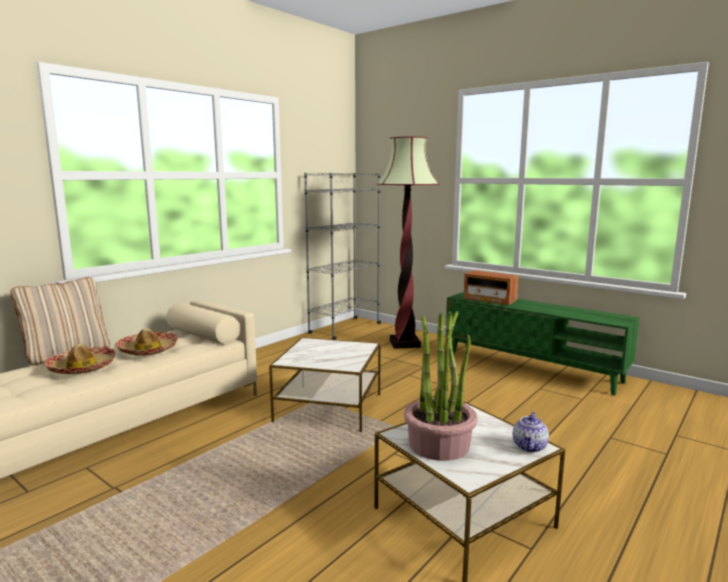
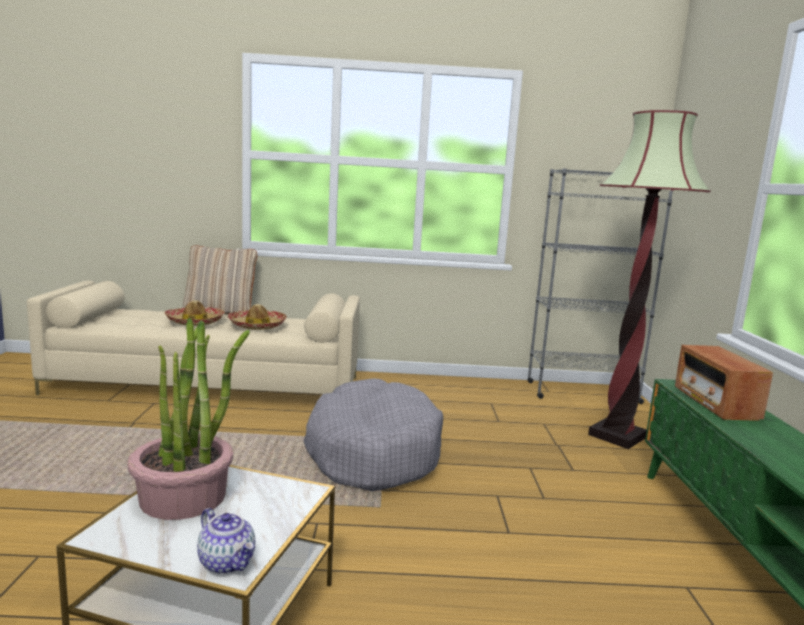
camera: 50 degrees right, 0 degrees up
side table [269,337,381,432] -> grey dog bed [304,379,443,491]
teapot [513,412,549,452] -> teapot turned 120 degrees counterclockwise [197,508,255,574]

